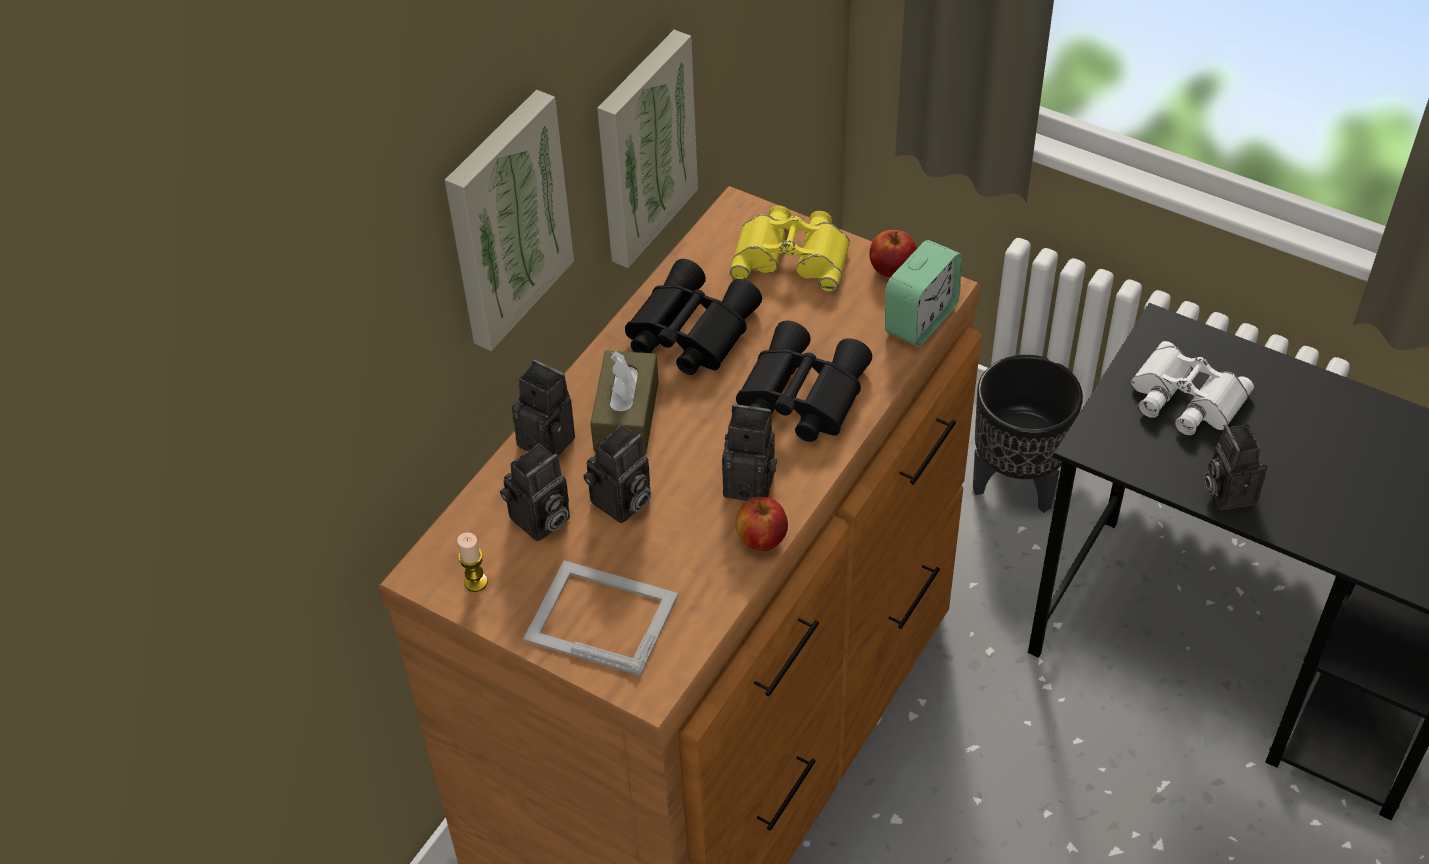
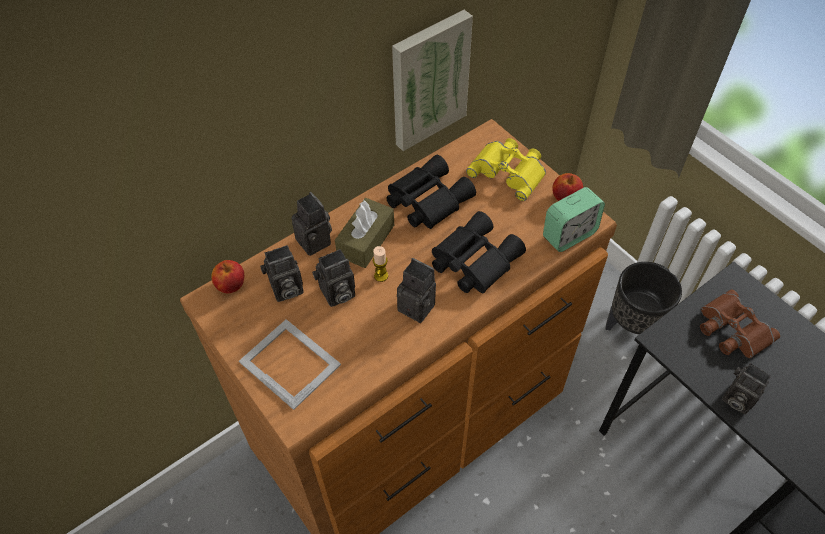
camera: 20 degrees right, 5 degrees up
picture [445,90,574,351] -> none
candle [457,532,488,592] -> candle moved to [373,246,388,282]
apple [735,497,788,552] -> apple moved to [211,260,244,293]
white binoculars [1131,341,1254,435] -> brown binoculars [700,289,780,358]
camera [1205,424,1267,510] -> camera turned 60 degrees counterclockwise [722,363,771,414]

